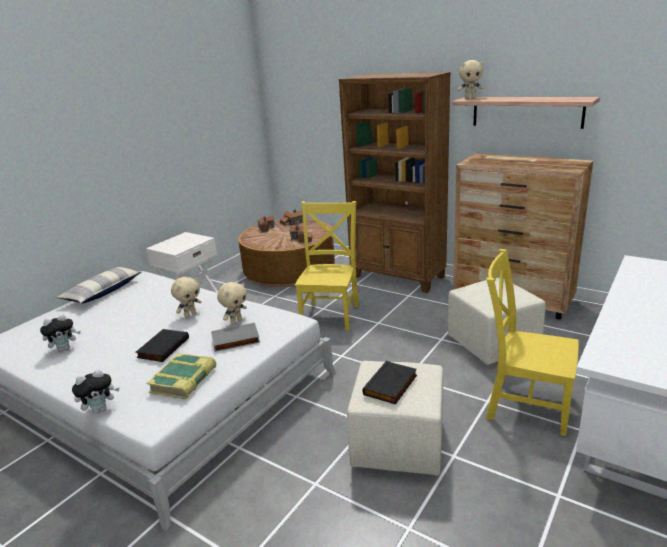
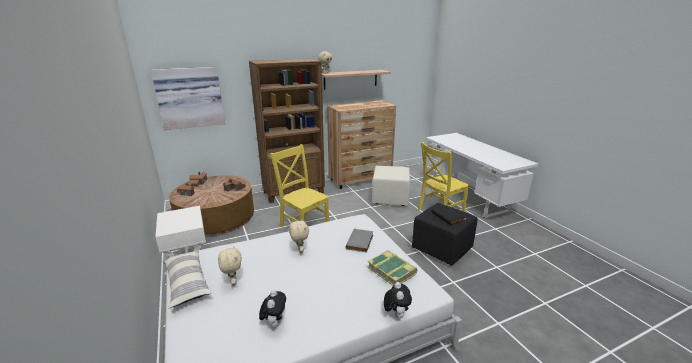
camera: 60 degrees left, 0 degrees up
black book [136,329,189,362] -> none
beige plush toy [217,282,247,325] -> beige plush toy moved to [218,245,242,286]
beige ottoman [347,361,443,476] -> black ottoman [412,203,478,266]
none -> picture [151,67,225,130]

